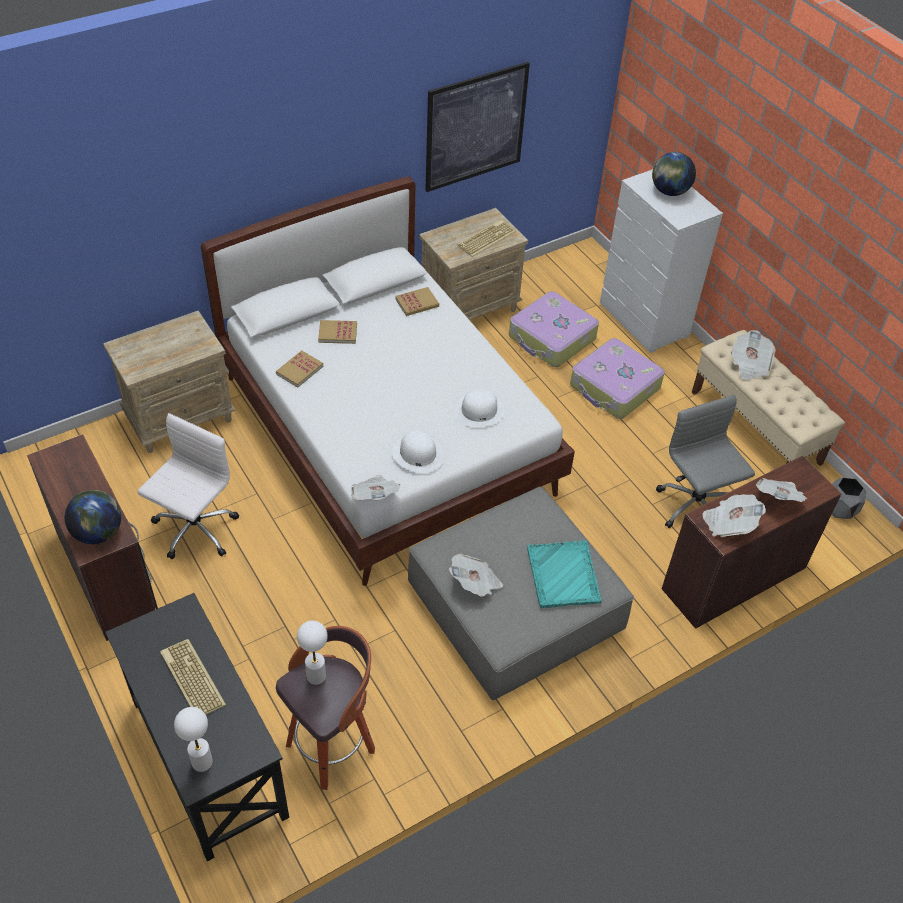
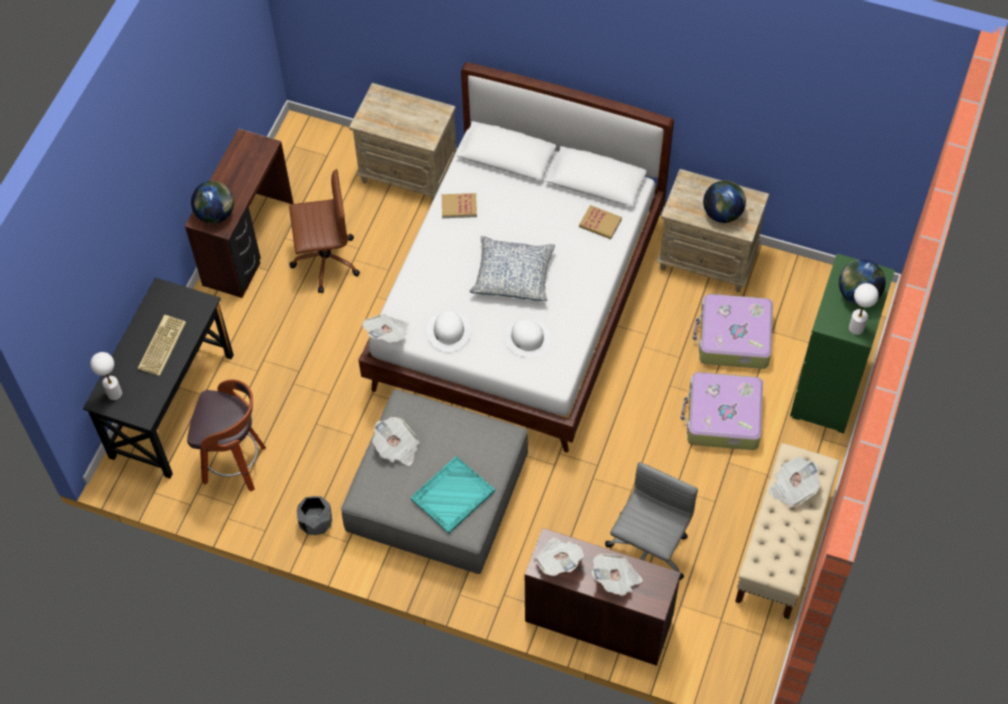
camera: 55 degrees right, 10 degrees up
white office chair [138,413,239,559] -> brown office chair [289,169,360,293]
white table lamp [297,621,328,685] -> white table lamp moved to [849,283,879,335]
book [318,320,357,344] -> none
picture [425,62,530,192] -> none
keyboard [457,220,516,257] -> globe [703,180,746,223]
white dresser [600,169,723,353] -> green dresser [790,253,895,434]
grey planter [832,477,866,519] -> grey planter moved to [297,496,332,535]
none -> pillow [470,236,555,301]

